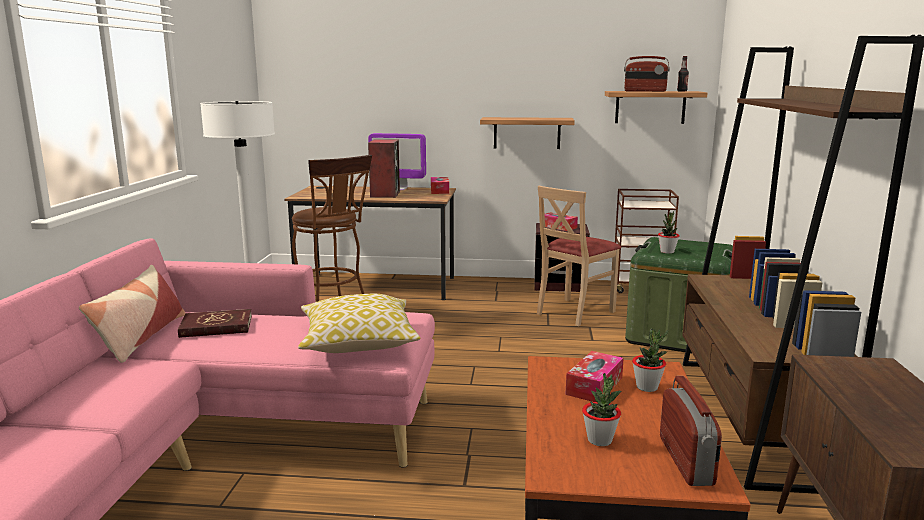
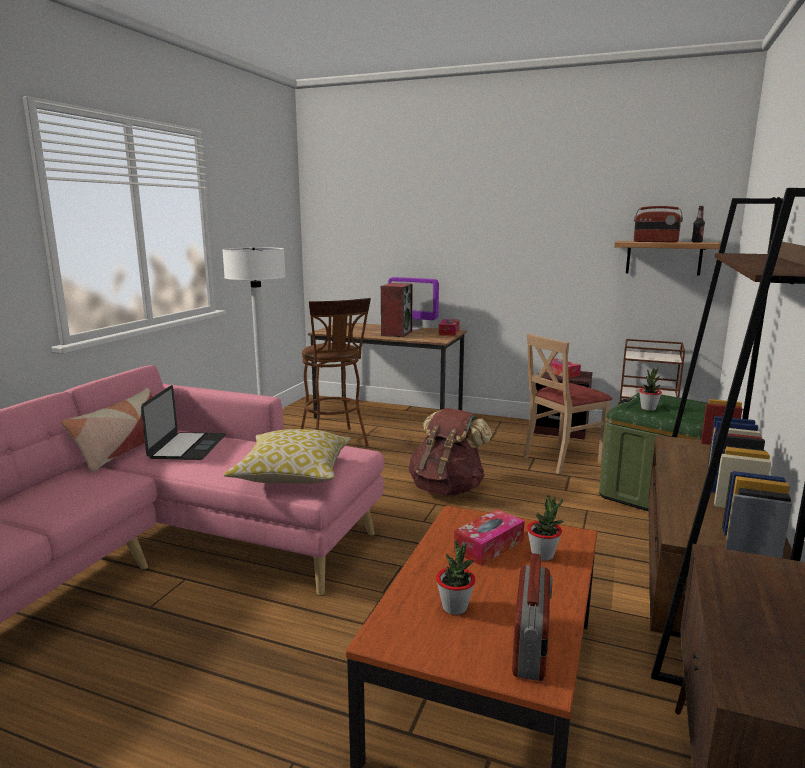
camera: 15 degrees right, 0 degrees up
red book [178,309,252,338] -> laptop [141,385,226,460]
shelf [480,117,575,149] -> none
none -> brown backpack [409,408,492,496]

